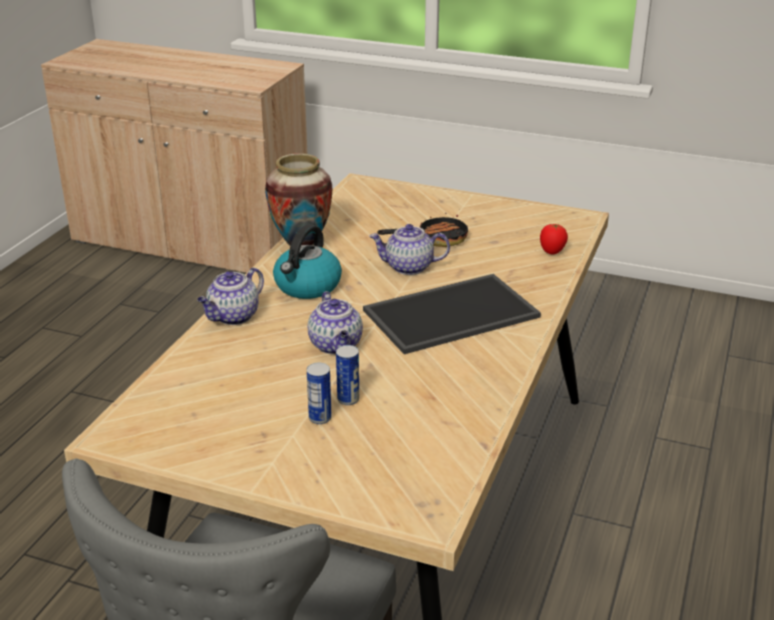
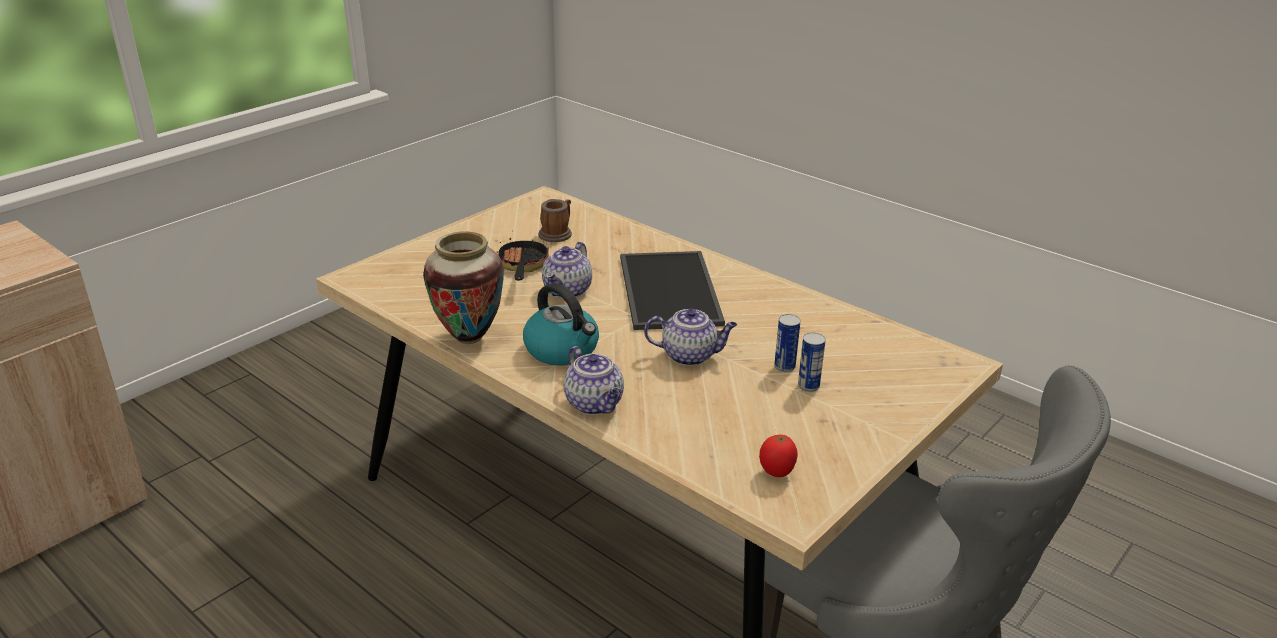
camera: 70 degrees left, 0 degrees up
tomato [540,224,568,255] -> tomato moved to [759,435,798,477]
none -> mug [539,199,572,242]

